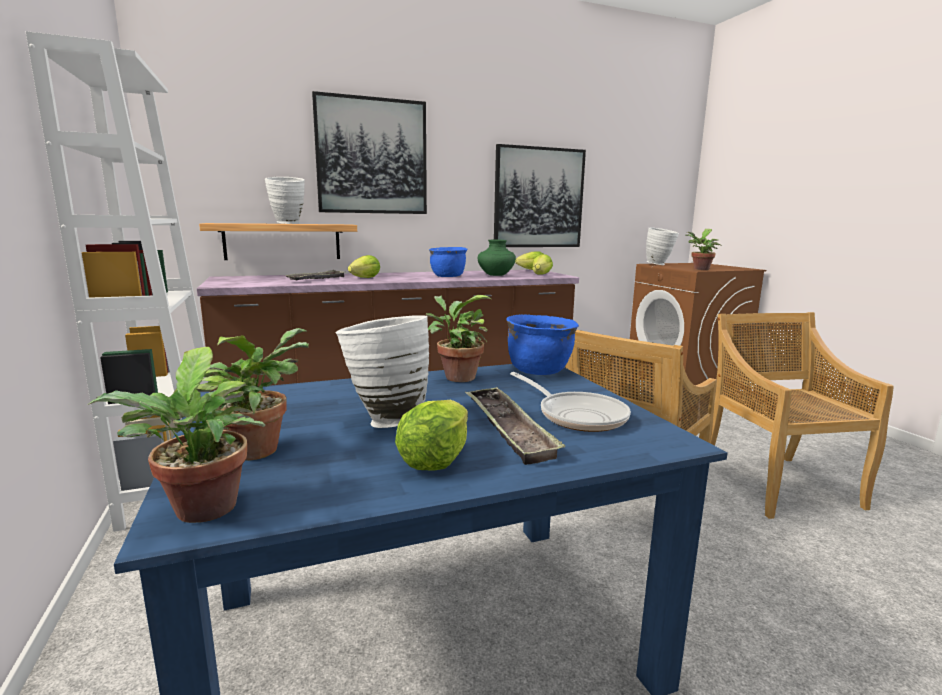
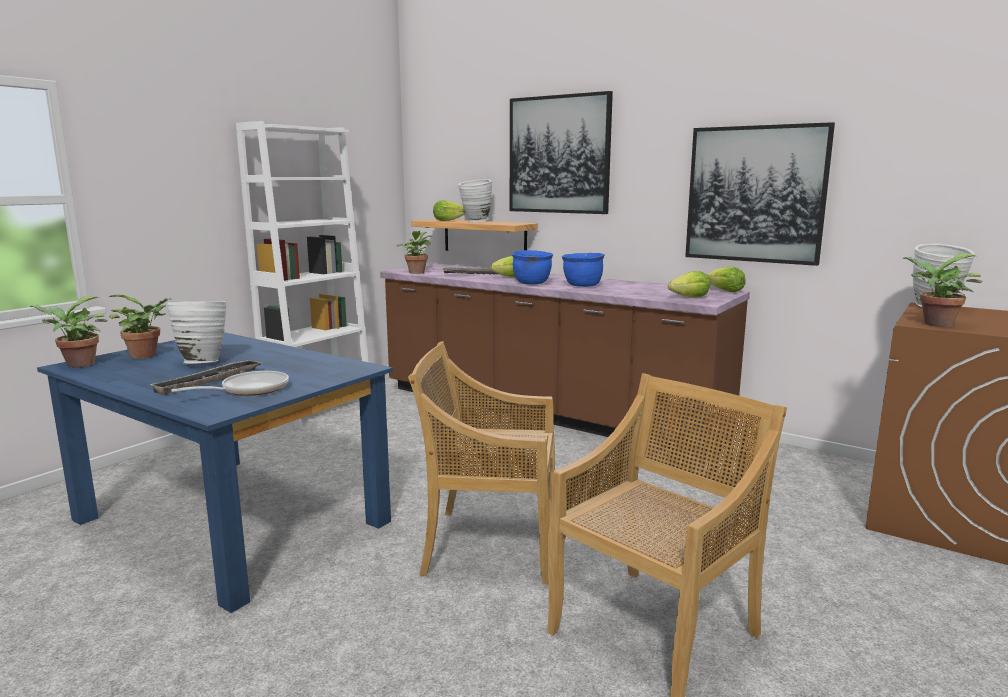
camera: 55 degrees right, 0 degrees up
lettuce [395,400,468,470] -> lettuce moved to [433,200,466,221]
potted plant [426,295,491,382] -> potted plant moved to [396,231,433,274]
green vase [478,239,516,276] -> none
blue cooking pot [507,314,579,375] -> blue cooking pot moved to [512,250,553,285]
frying pan [510,372,631,432] -> frying pan turned 150 degrees counterclockwise [171,371,289,396]

